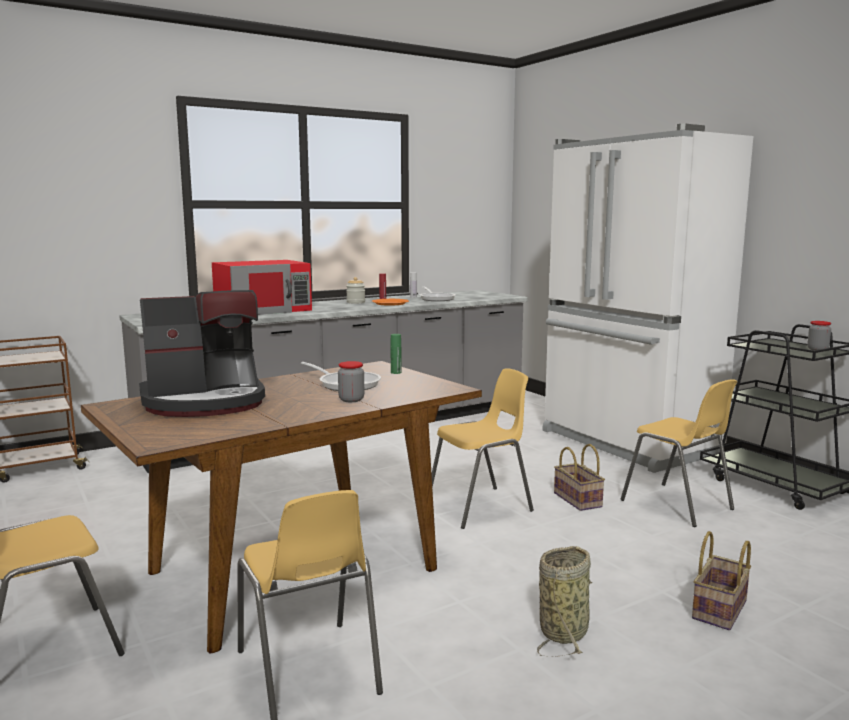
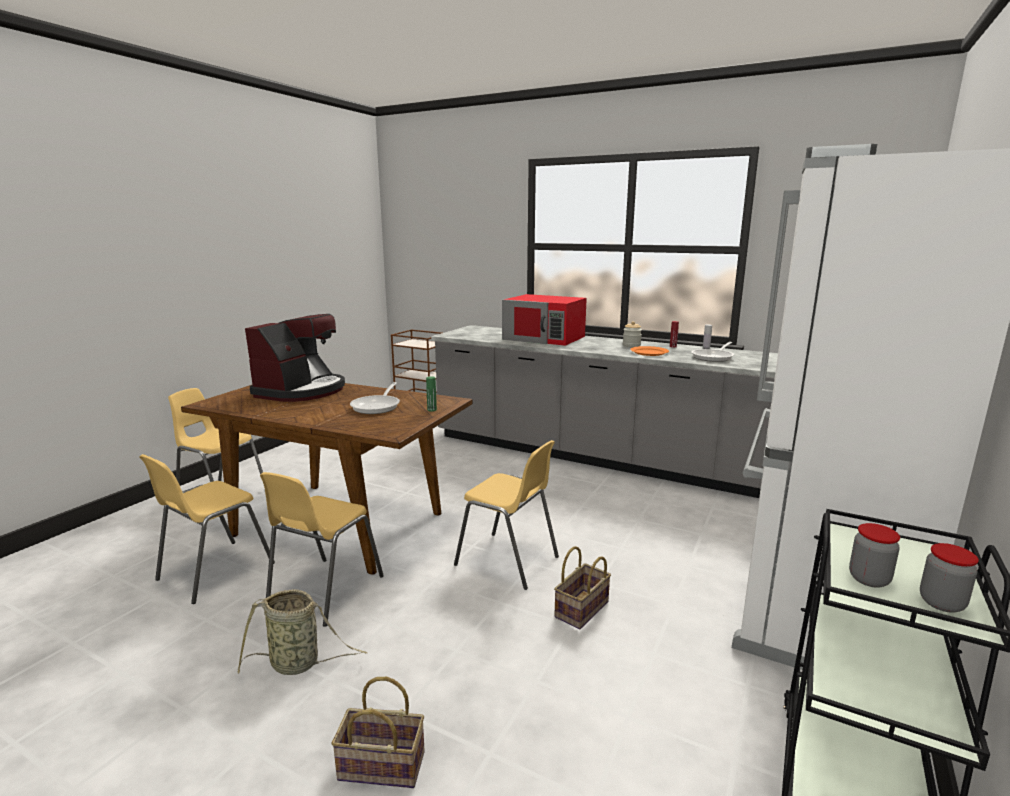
camera: 60 degrees right, 5 degrees up
coffee machine [139,290,265,417] -> coffee machine turned 105 degrees counterclockwise [245,314,345,402]
jar [338,361,364,402] -> jar moved to [849,523,900,588]
yellow chair [621,379,737,527] -> yellow chair moved to [260,472,384,627]

